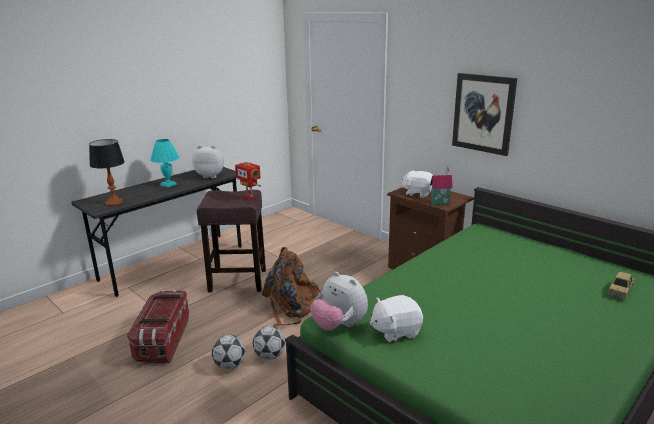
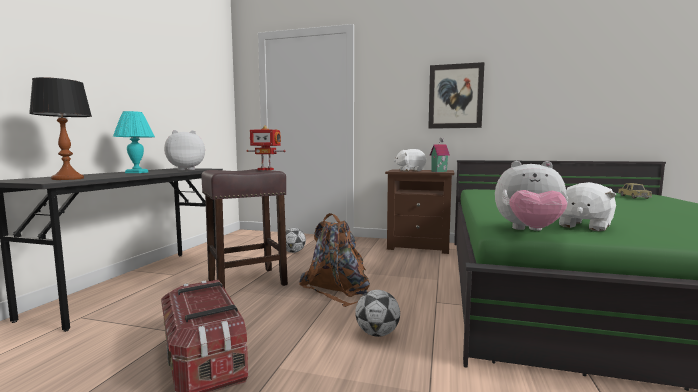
camera: 30 degrees left, 15 degrees down
football [212,335,246,369] -> football moved to [286,228,306,253]

